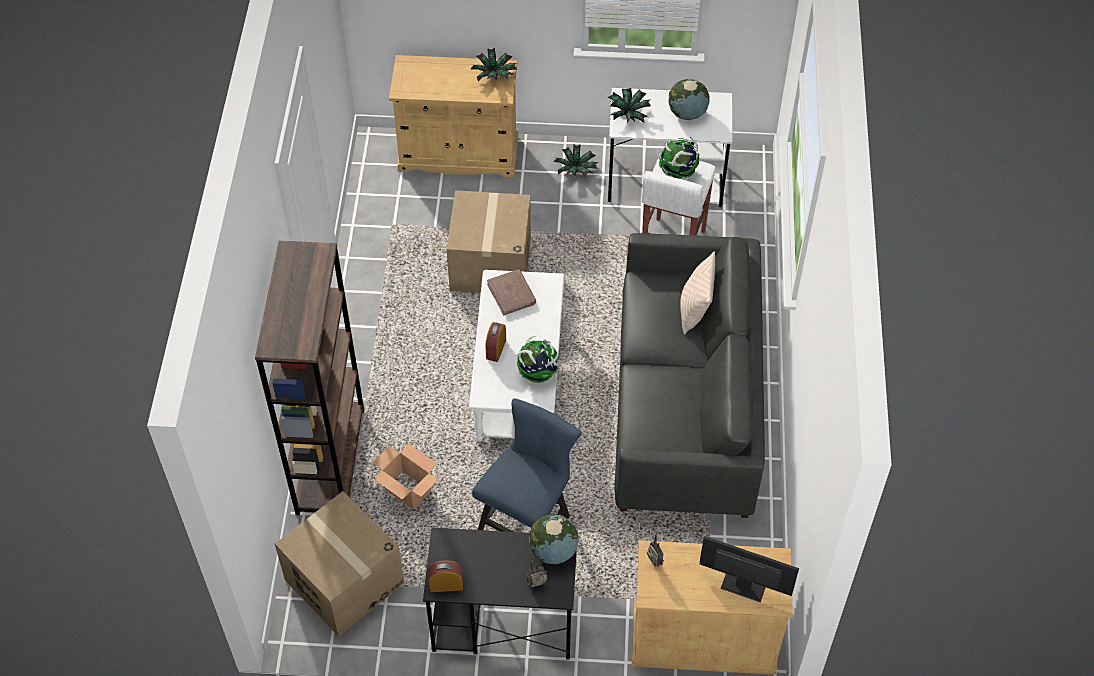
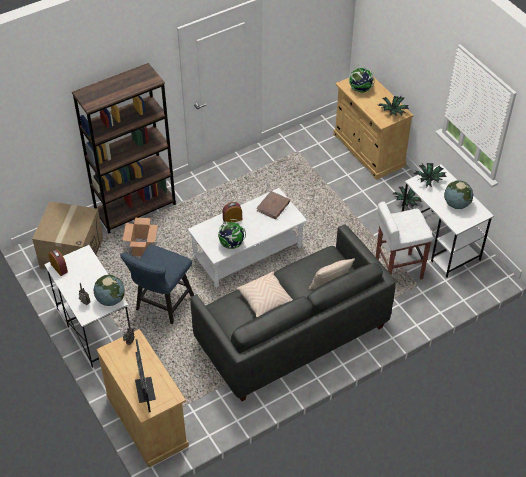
camera: 55 degrees right, 5 degrees down
black desk [423,528,577,660] -> white desk [44,245,129,368]
cardboard box [446,190,531,293] -> none
blue chair [472,398,582,532] -> blue chair turned 120 degrees clockwise [120,244,194,324]
globe [659,137,700,180] -> globe moved to [349,65,375,93]
none -> beige pillow [236,271,293,318]

